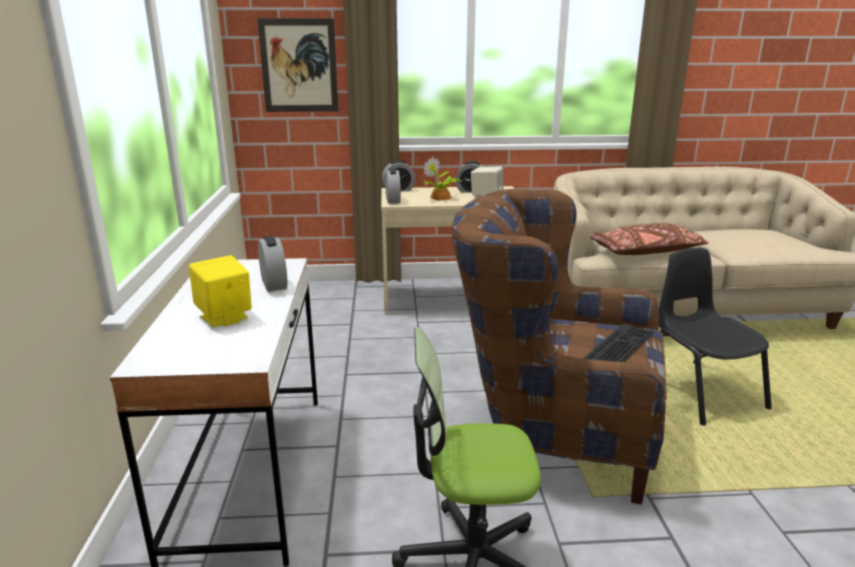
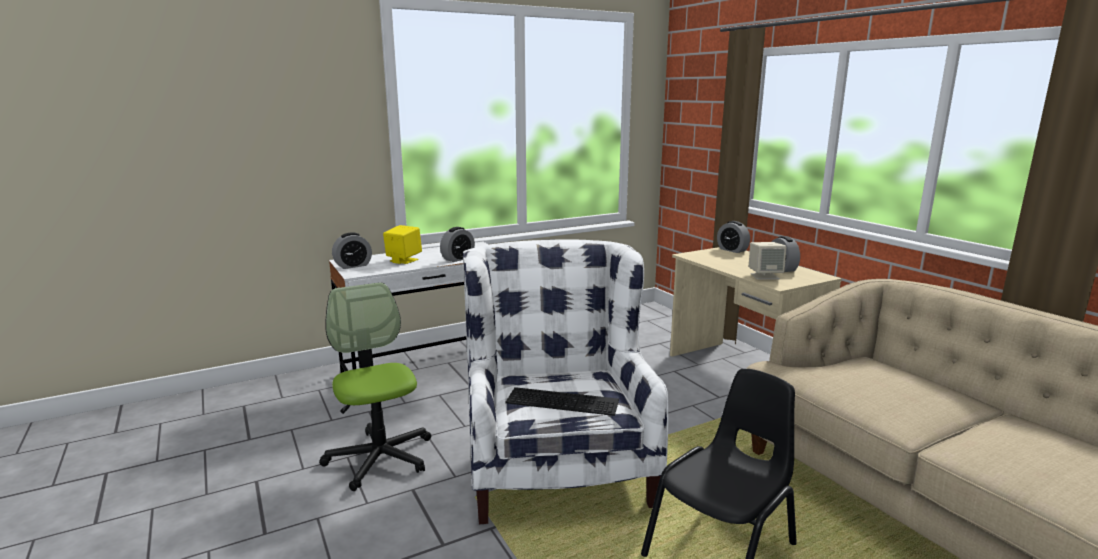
camera: 65 degrees right, 5 degrees down
picture [257,18,339,112] -> none
alarm clock [385,169,401,204] -> alarm clock moved to [332,232,372,269]
potted plant [423,157,462,200] -> none
brown armchair [452,189,667,505] -> white armchair [463,239,668,524]
brown pillow [591,223,709,255] -> none

